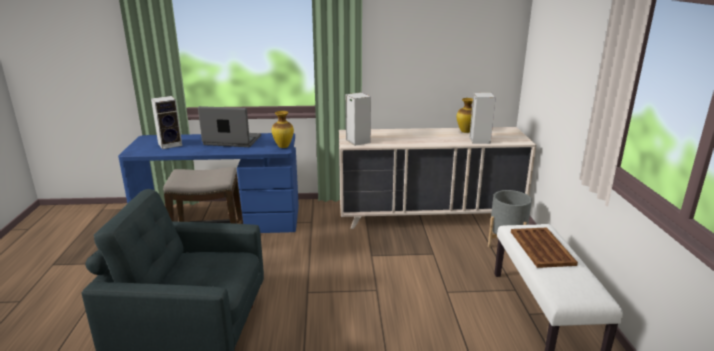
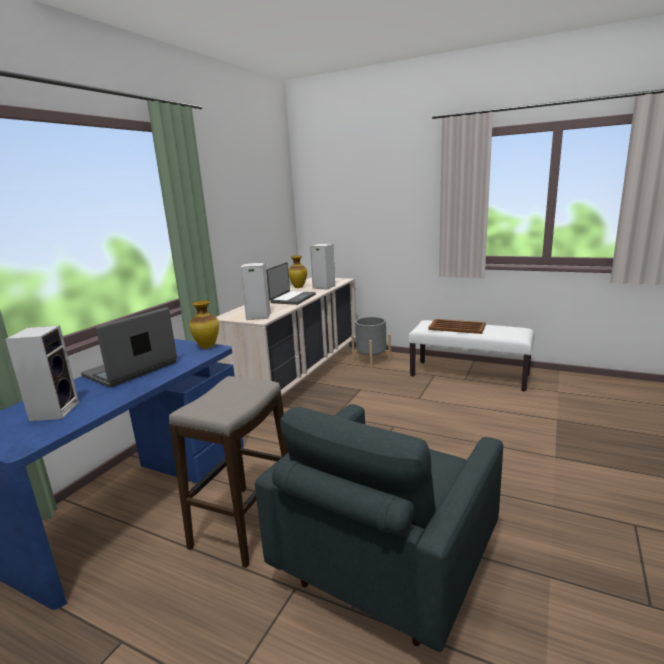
camera: 60 degrees left, 5 degrees down
none -> laptop [266,262,316,305]

